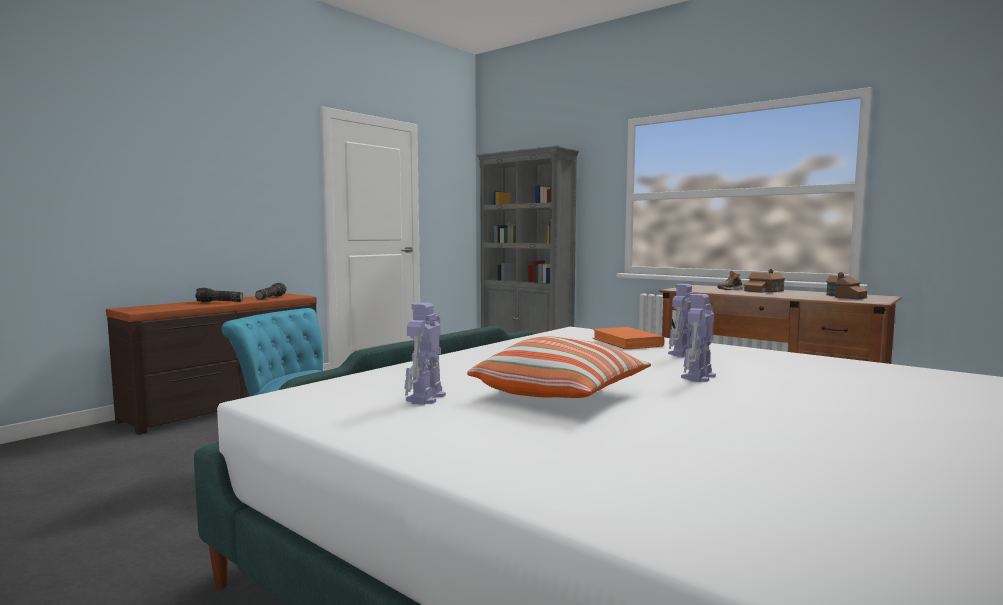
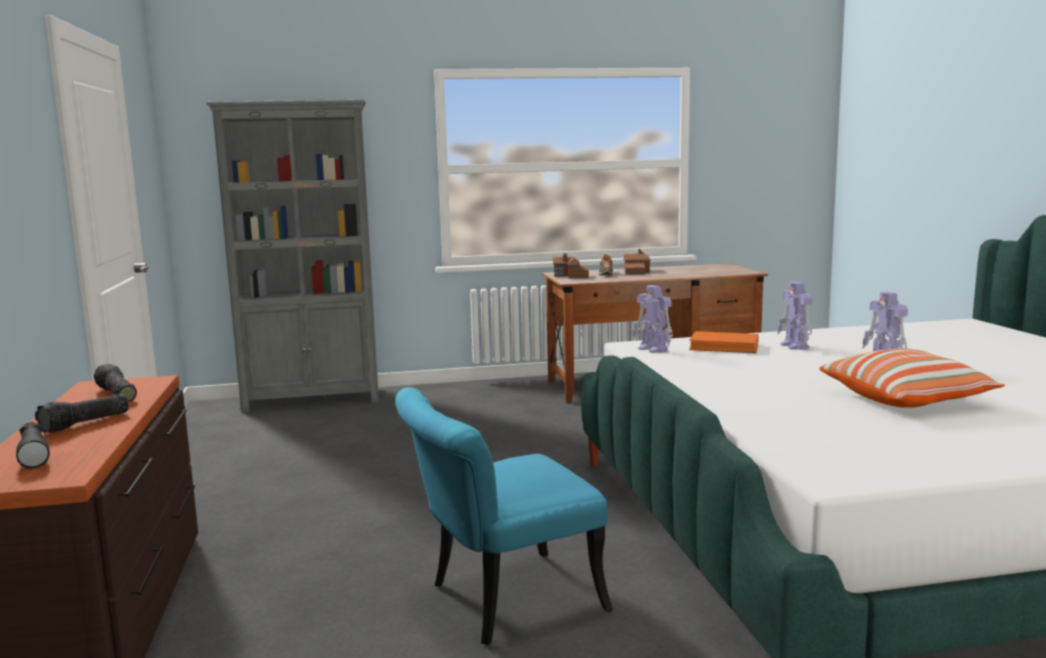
camera: 50 degrees left, 5 degrees up
toy robot [404,303,446,405] -> toy robot moved to [633,285,673,353]
toy house [826,272,867,299] -> toy house moved to [553,253,589,278]
none -> black flashlight [16,422,50,469]

